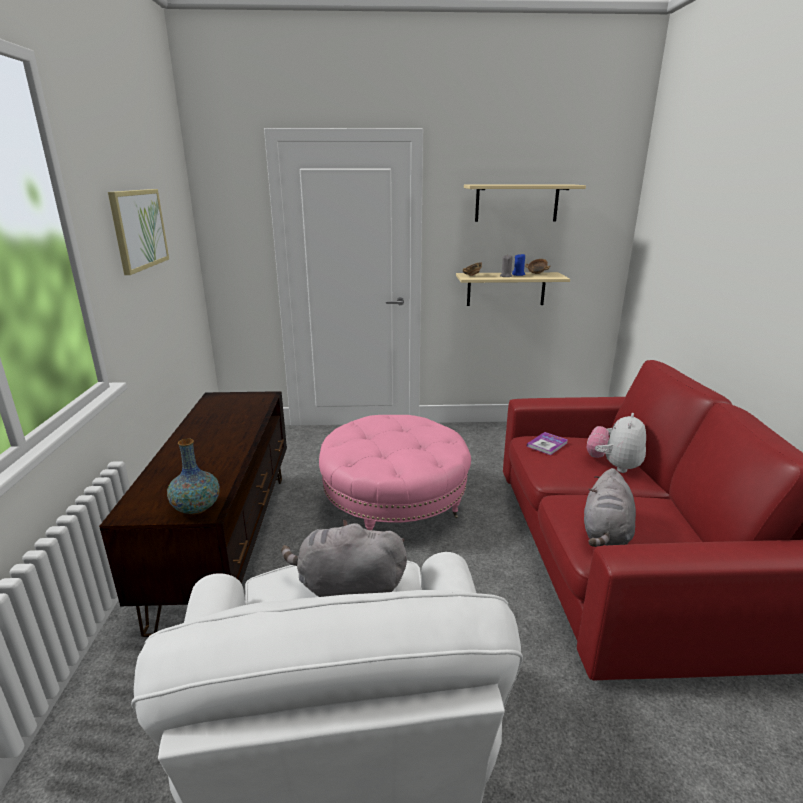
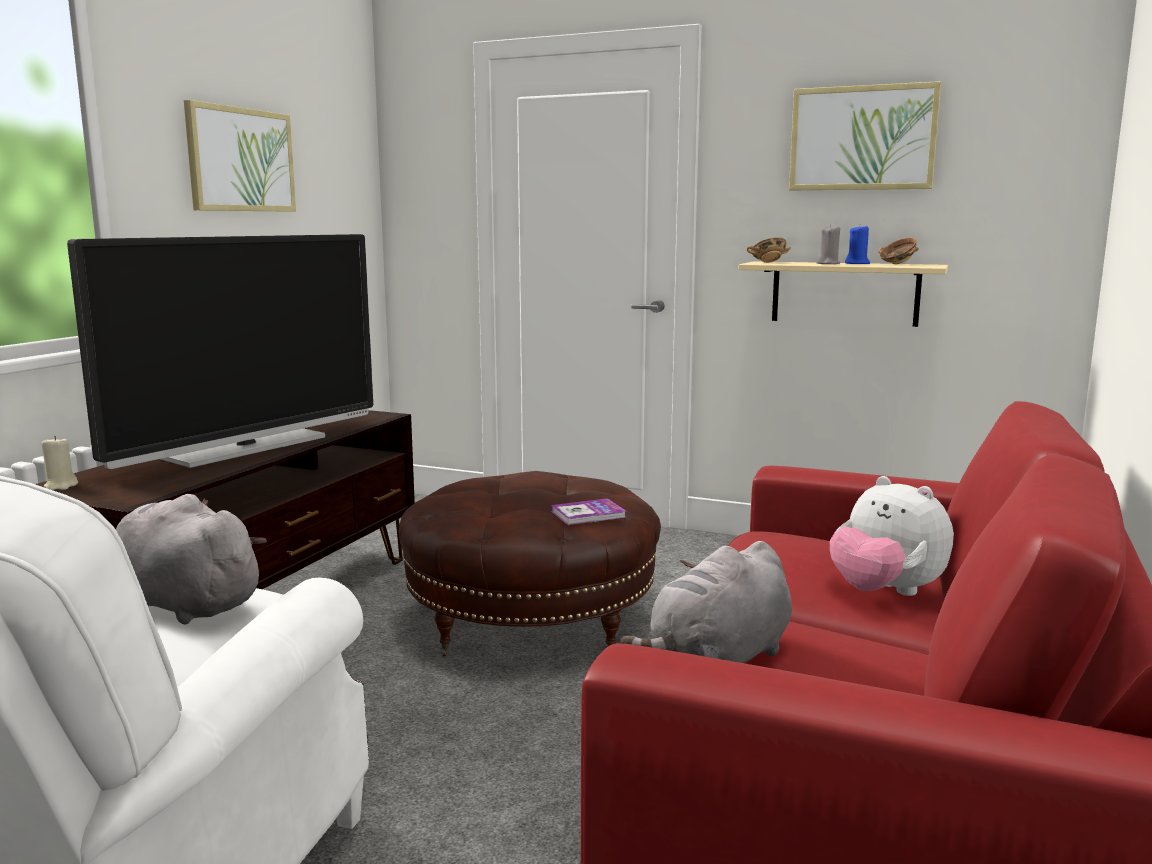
camera: 25 degrees right, 10 degrees down
vase [167,439,220,514] -> none
pink ottoman [319,415,471,530] -> brown ottoman [399,471,661,656]
beige shelf [464,185,586,222] -> picture [789,81,941,190]
book [527,432,568,455] -> book moved to [551,498,627,525]
plush toy [587,413,646,473] -> plush toy turned 90 degrees counterclockwise [830,476,954,596]
none -> beige candle [42,436,78,490]
none -> television [67,234,373,469]

